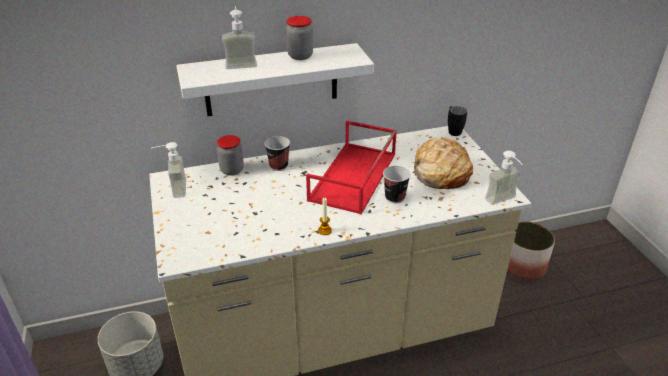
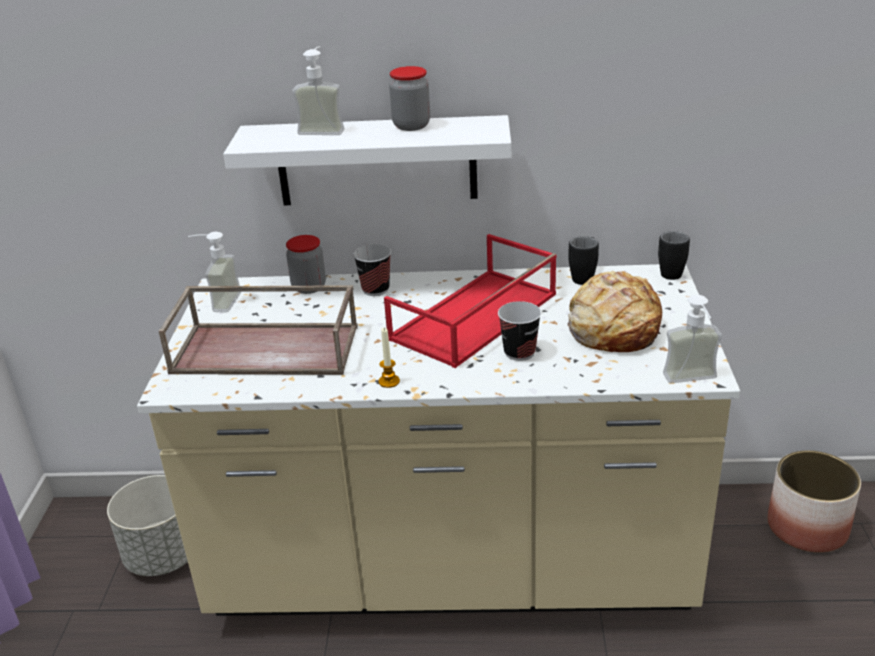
camera: 20 degrees right, 5 degrees down
none -> brown tray [159,285,358,375]
none -> black mug [568,236,599,285]

